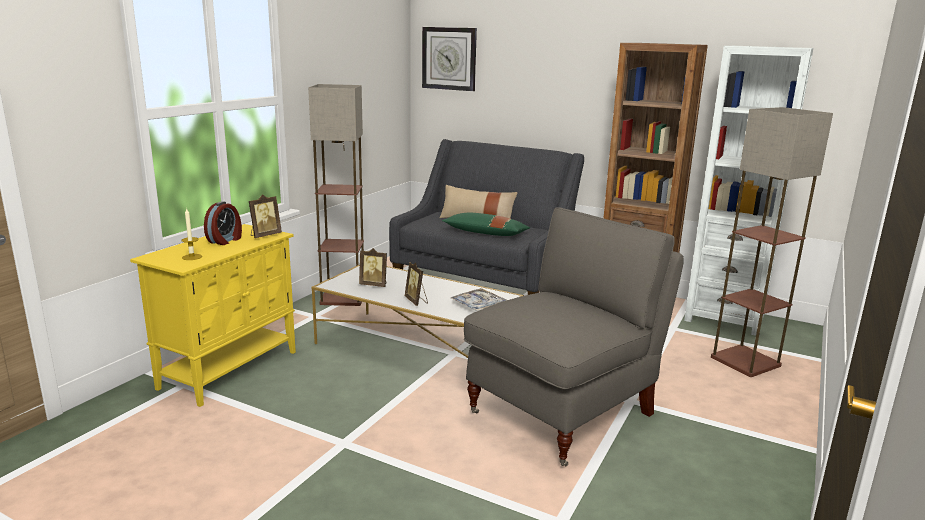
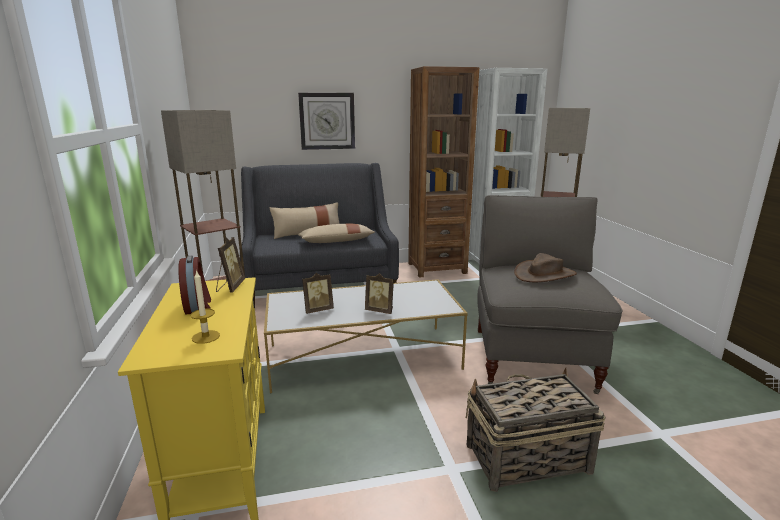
camera: 40 degrees left, 0 degrees up
wall clock [422,27,477,91] -> wall clock moved to [298,93,355,150]
green pillow [442,212,530,236] -> beige pillow [298,224,375,243]
tray [451,288,507,311] -> none
none -> basket [466,367,605,492]
none -> brown hat [514,253,577,282]

